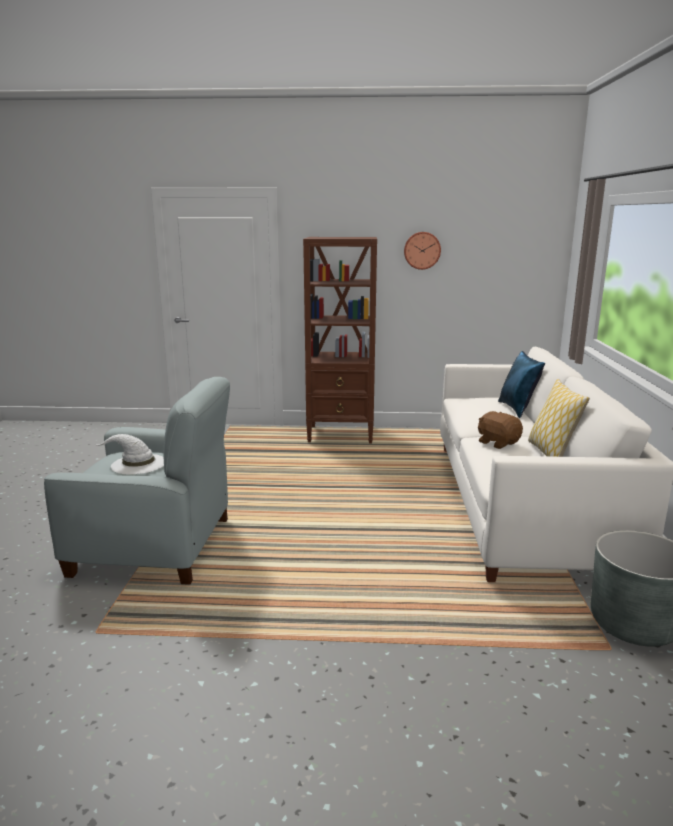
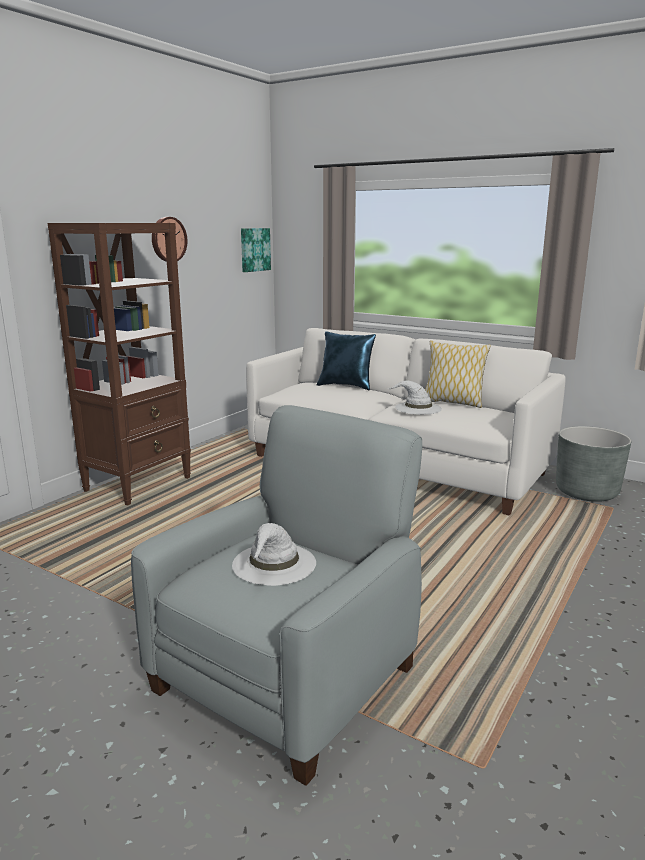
camera: 60 degrees left, 0 degrees up
brown plush toy [478,411,523,449] -> white hat [387,381,442,415]
none -> picture [241,228,271,272]

